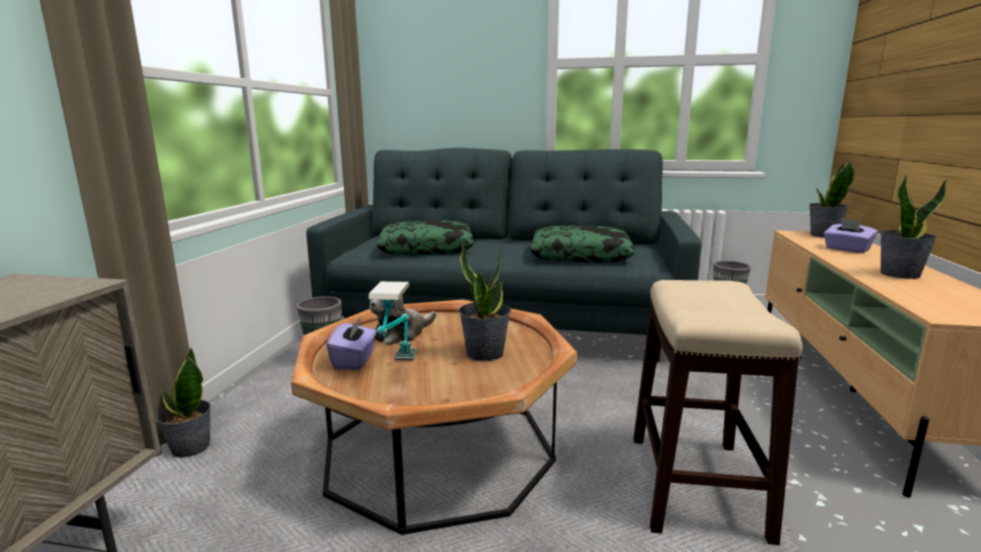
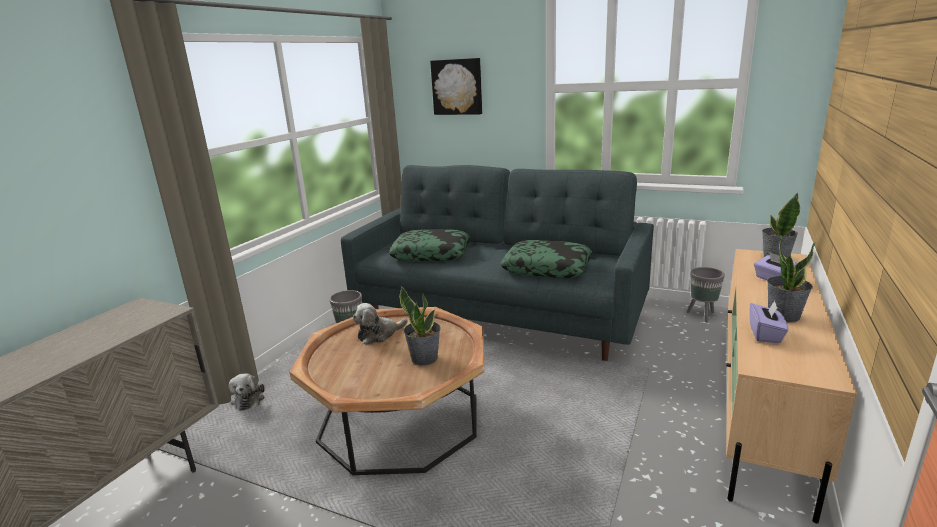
camera: 15 degrees right, 5 degrees up
potted plant [156,348,211,458] -> plush toy [229,373,265,411]
purple tissue box [326,316,376,370] -> purple tissue box moved to [749,301,789,343]
table lamp [368,281,417,361] -> none
stool [633,280,803,545] -> none
none -> picture [430,58,482,115]

